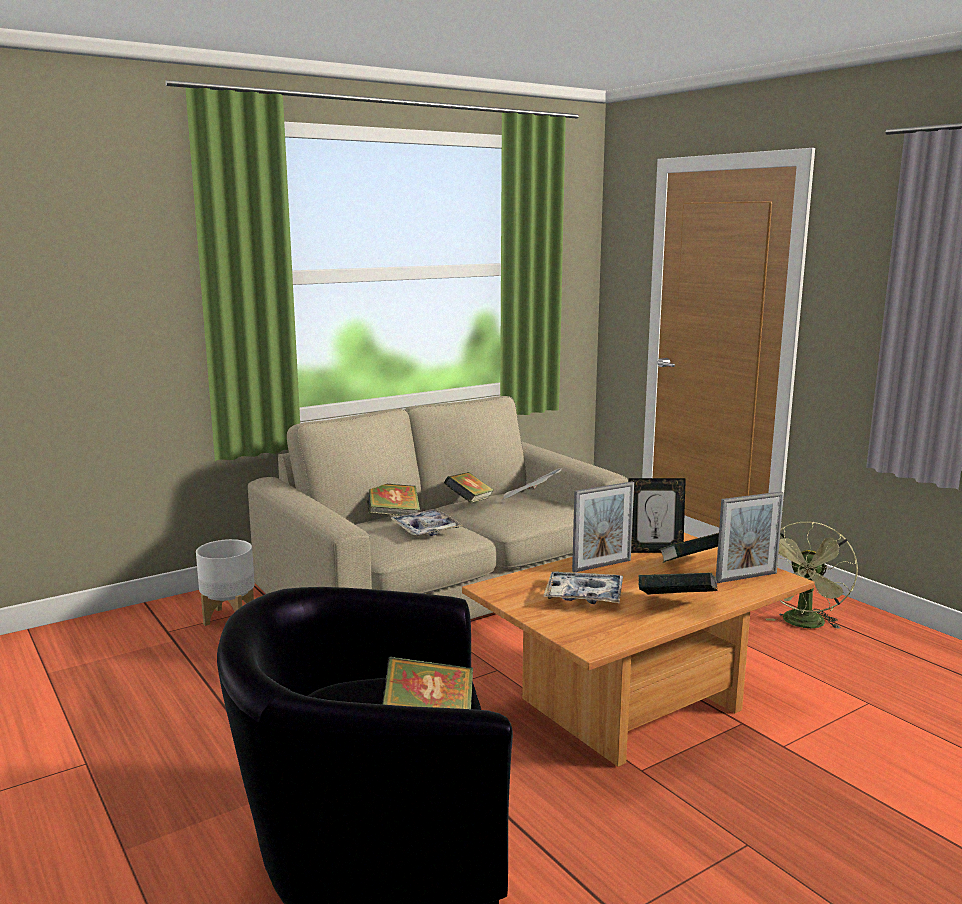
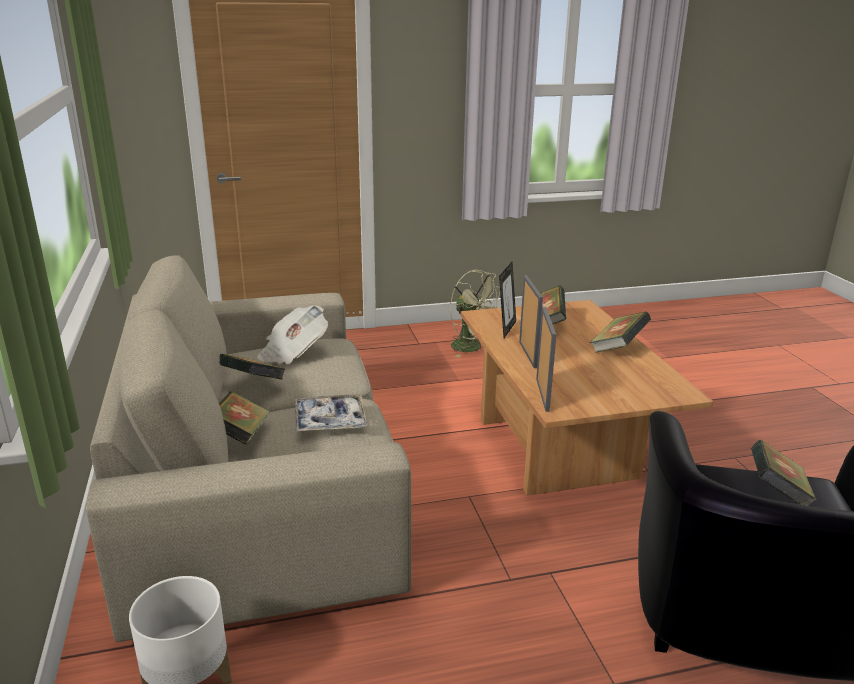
camera: 70 degrees left, 10 degrees up
tray [543,571,623,604] -> none
picture frame [716,491,784,583] -> picture frame moved to [536,307,557,412]

